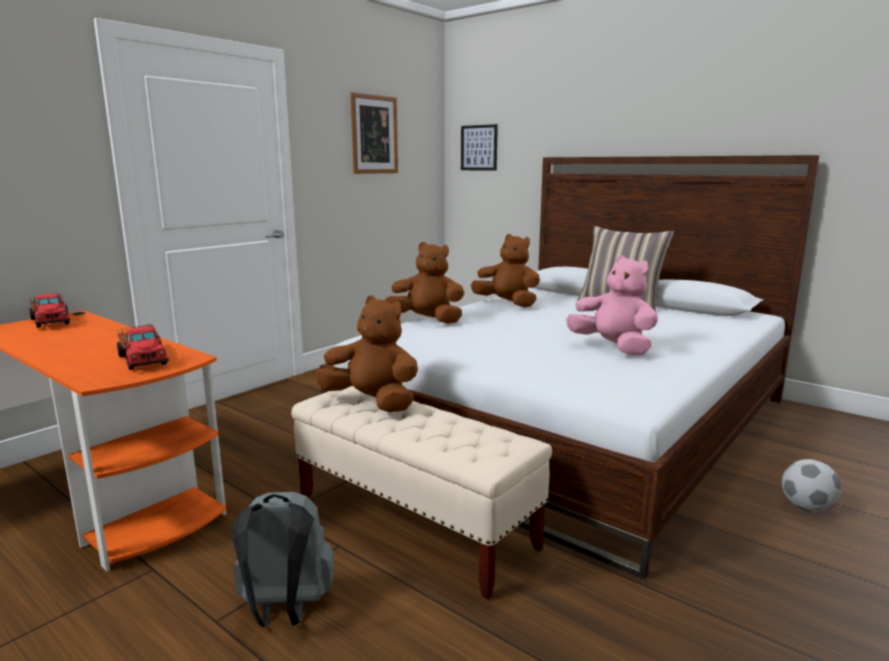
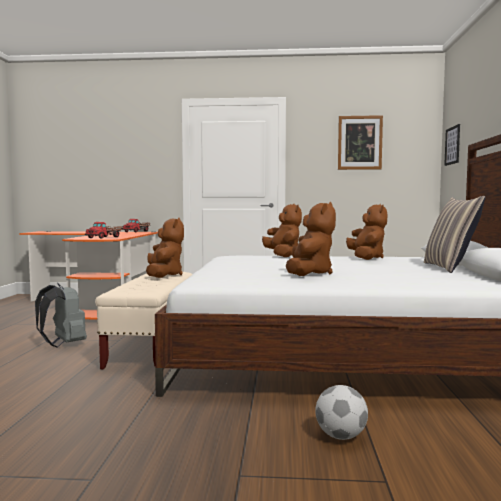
camera: 55 degrees right, 10 degrees down
pink plush toy [566,255,658,355] -> brown plush toy [286,202,336,276]

